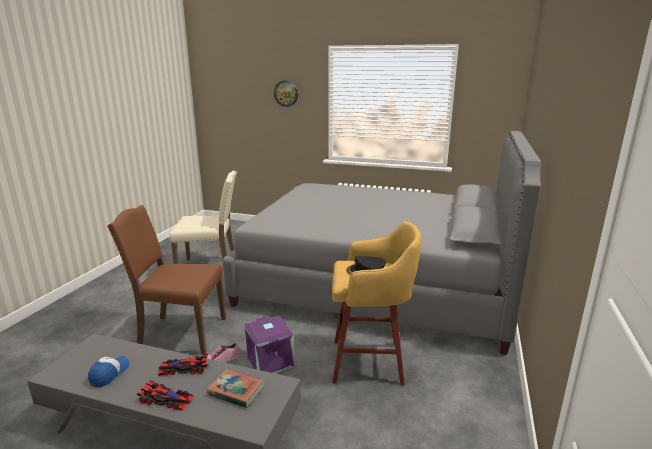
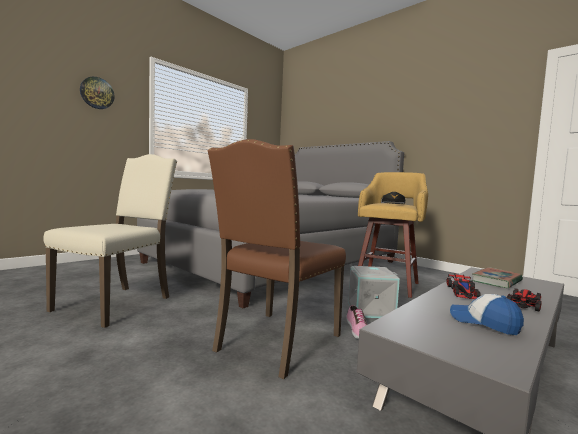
camera: 65 degrees left, 15 degrees down
purple storage box [245,316,294,373] -> grey storage box [348,266,400,318]

